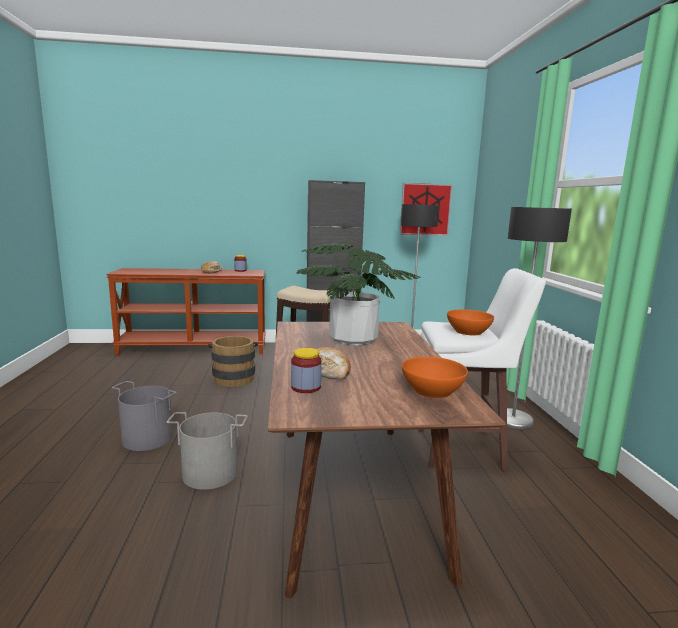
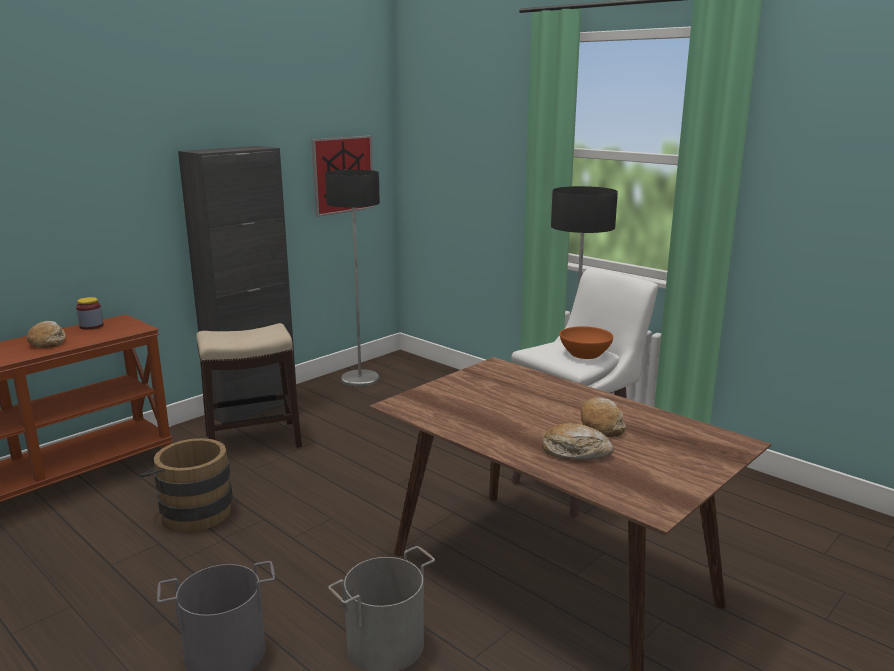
camera: 40 degrees left, 5 degrees up
jar [291,348,322,393] -> none
potted plant [296,244,420,346] -> none
orange bowl [402,357,468,398] -> none
none -> bread [581,397,626,437]

